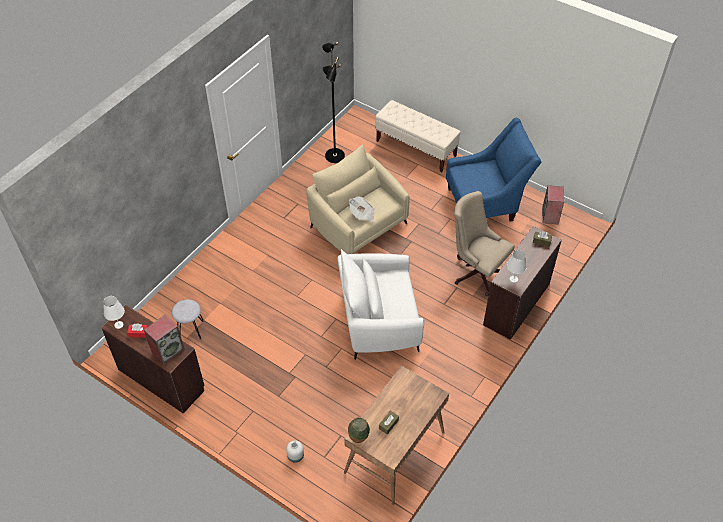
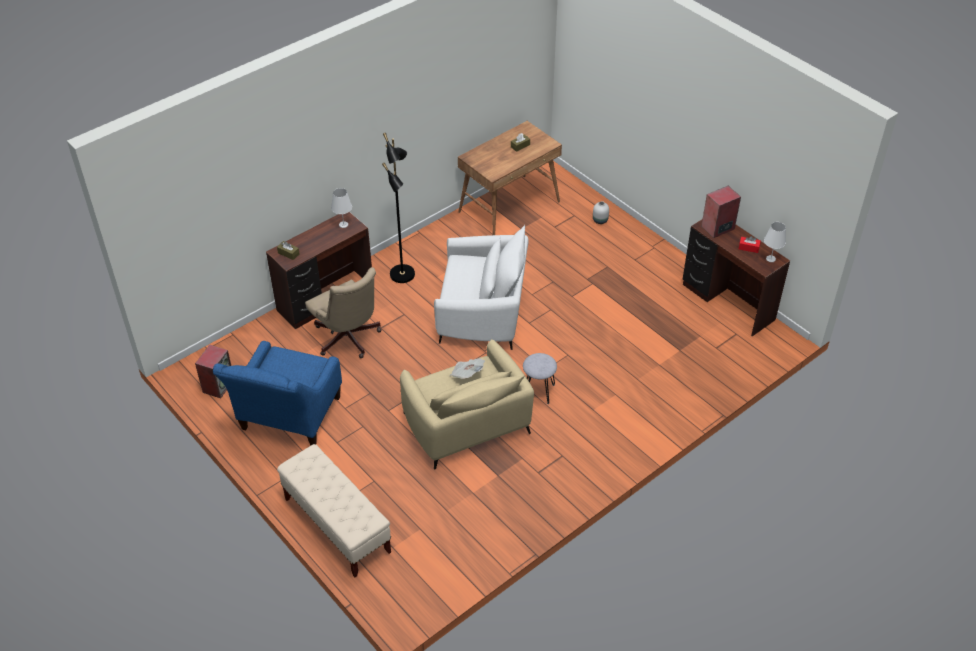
camera: 165 degrees left, 5 degrees down
grey stool [172,299,204,339] -> grey stool moved to [523,353,557,404]
black floor lamp [322,42,345,163] -> black floor lamp moved to [382,133,415,283]
vase [348,417,370,443] -> none
blue armchair [446,117,541,221] -> blue armchair turned 75 degrees counterclockwise [213,341,342,446]

